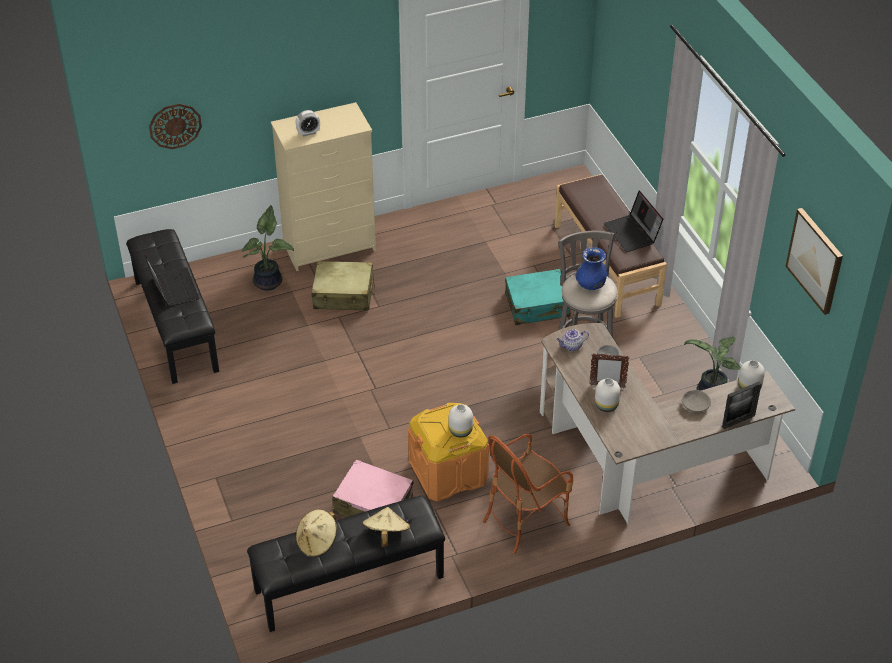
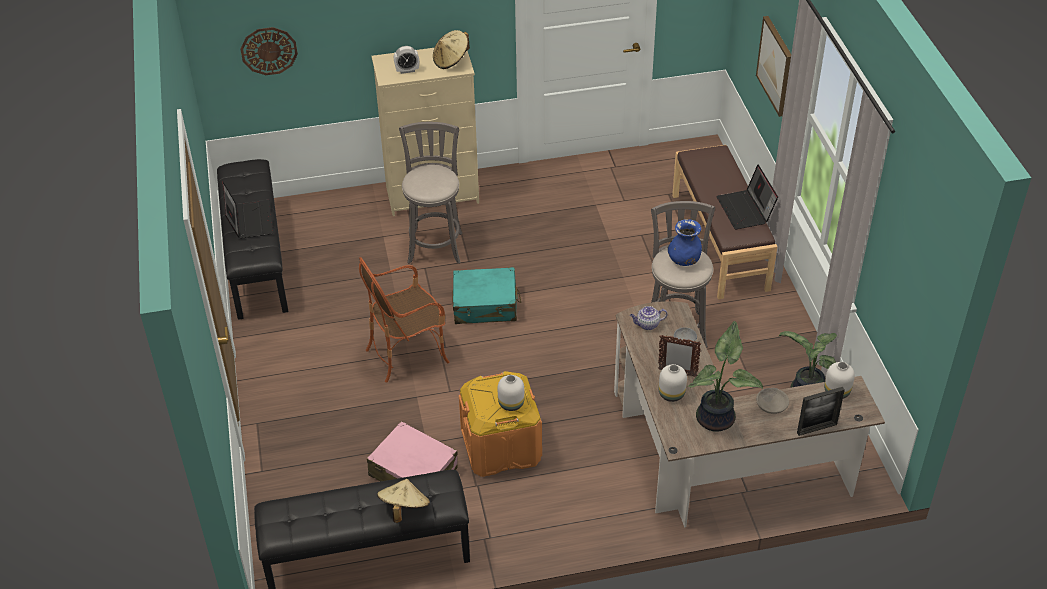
camera: 10 degrees right, 0 degrees up
potted plant [242,205,294,291] -> potted plant moved to [688,321,763,432]
beige hat [296,510,337,558] -> beige hat moved to [433,30,470,69]
beige suitcase [311,261,375,311] -> grey stool [399,122,463,264]
armchair [482,434,573,554] -> armchair moved to [359,257,450,383]
turquoise suitcase [505,269,571,325] -> turquoise suitcase moved to [452,267,521,324]
picture [785,208,843,315] -> picture moved to [756,16,791,117]

